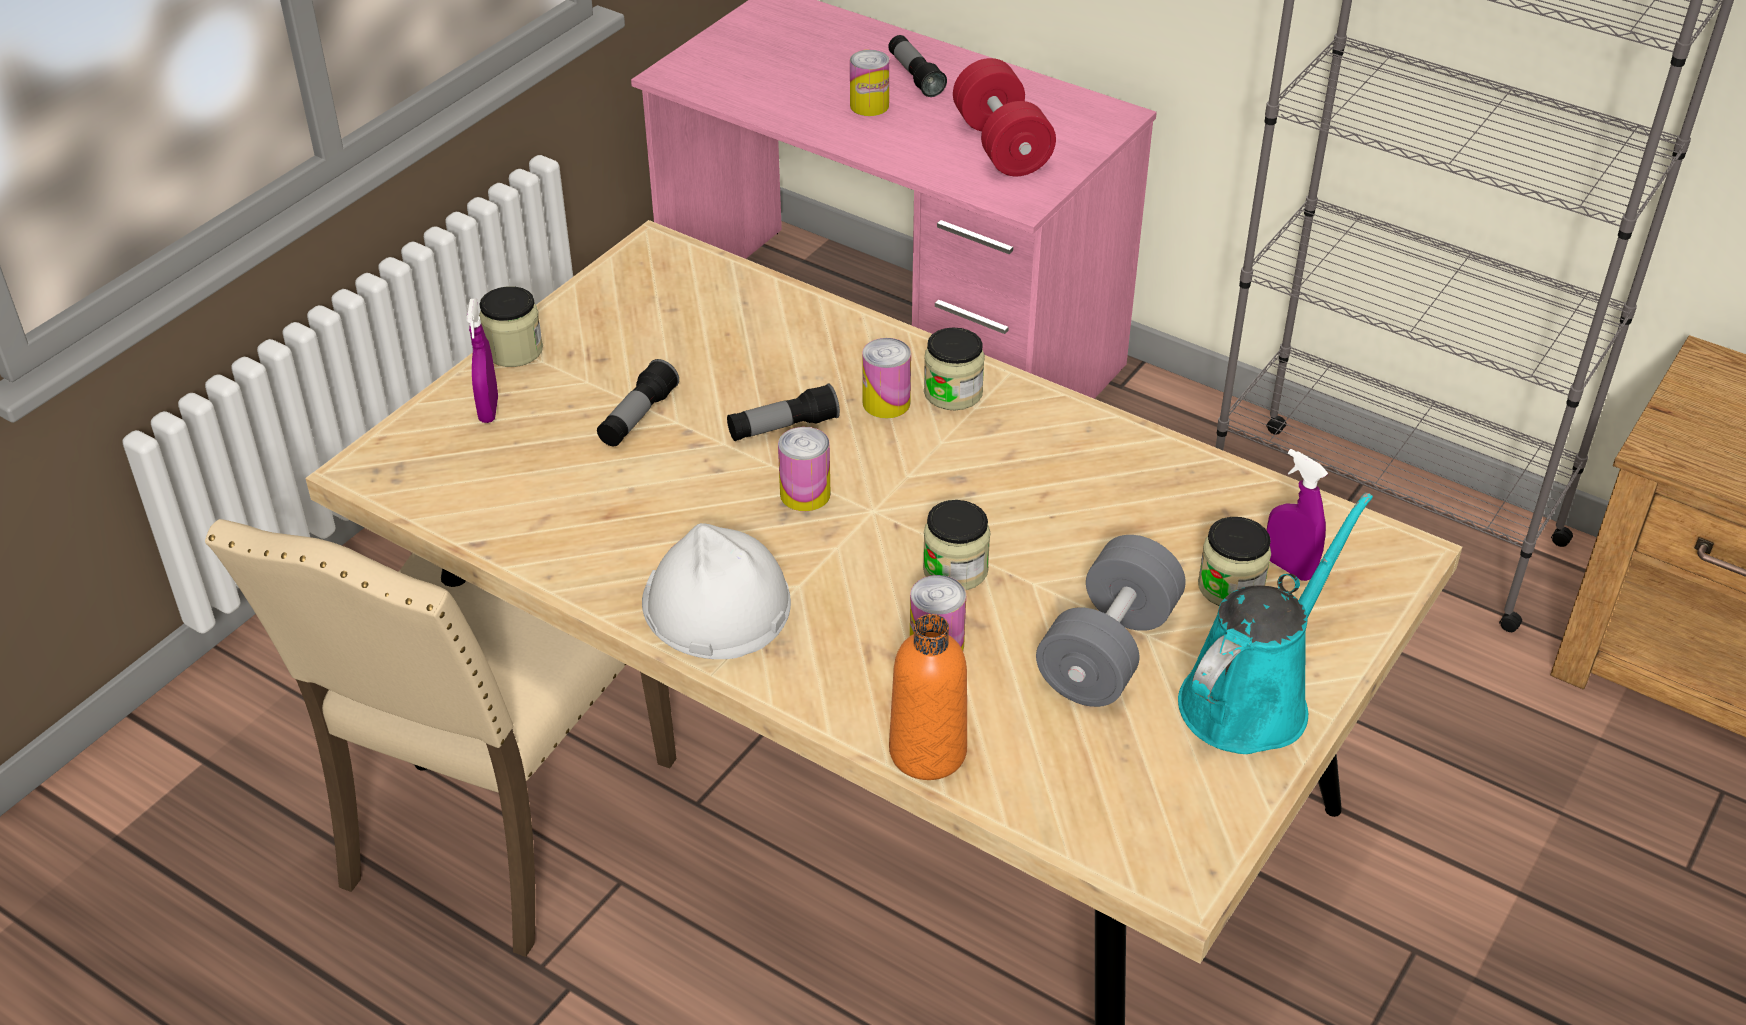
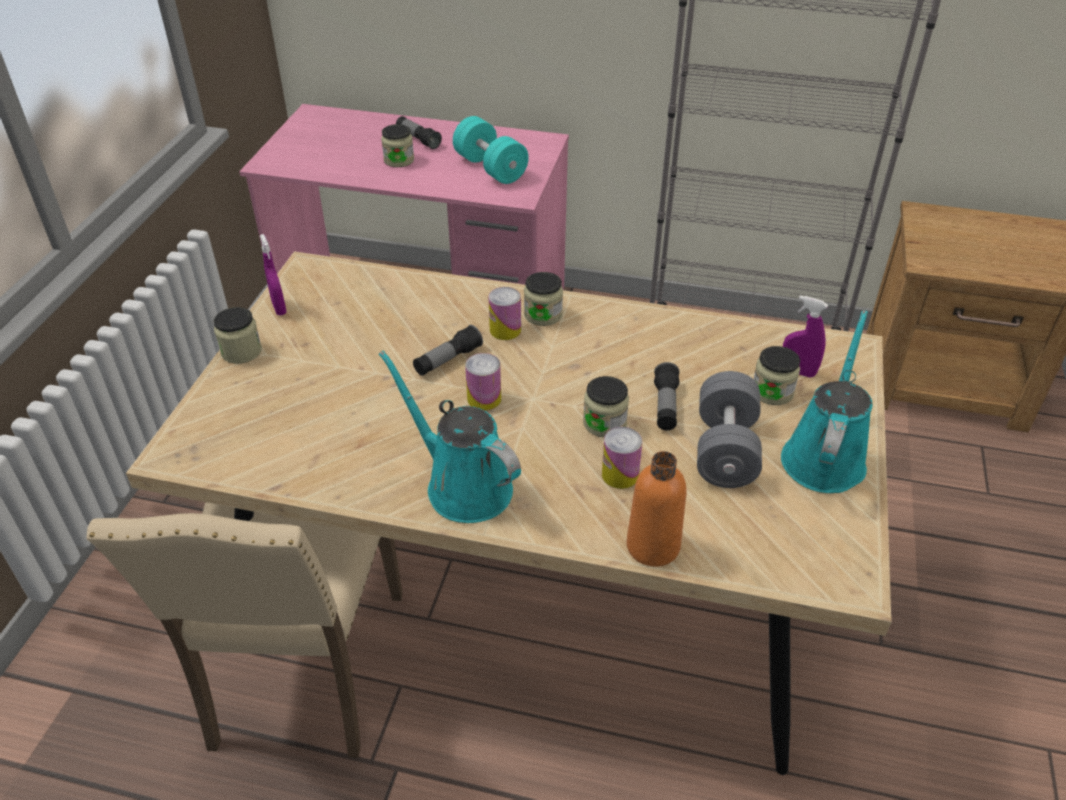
camera: 20 degrees left, 0 degrees up
purple spray bottle [466,299,498,423] -> purple spray bottle moved to [260,234,287,315]
flashlight [597,359,679,446] -> flashlight moved to [654,362,679,430]
white hard hat [642,523,791,659] -> turquoise watering can [379,351,521,523]
can [850,50,889,116] -> jar [381,124,414,167]
red dumbbell [953,58,1056,176] -> turquoise dumbbell [453,116,529,184]

